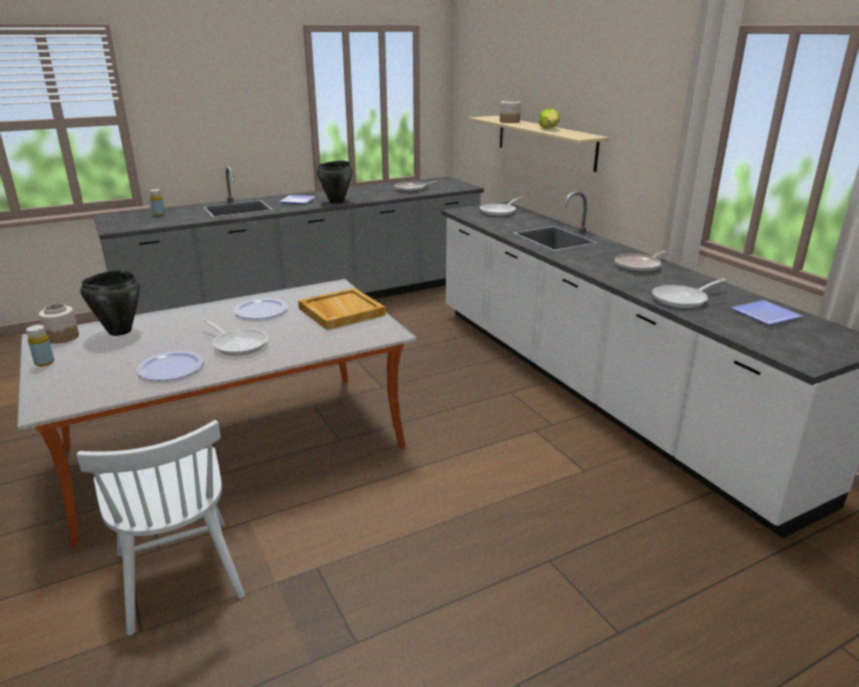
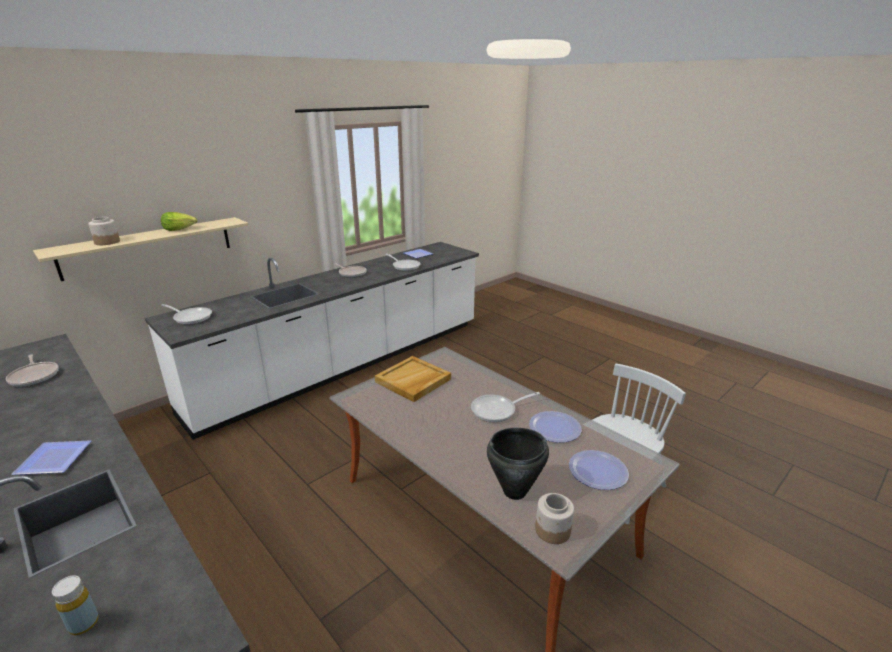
camera: 105 degrees left, 0 degrees up
yellow bottle [26,325,54,367] -> none
frying pan [201,319,268,356] -> frying pan turned 135 degrees counterclockwise [471,392,540,422]
plate [234,299,288,319] -> plate moved to [569,450,629,490]
black cooking pot [317,160,352,204] -> none

